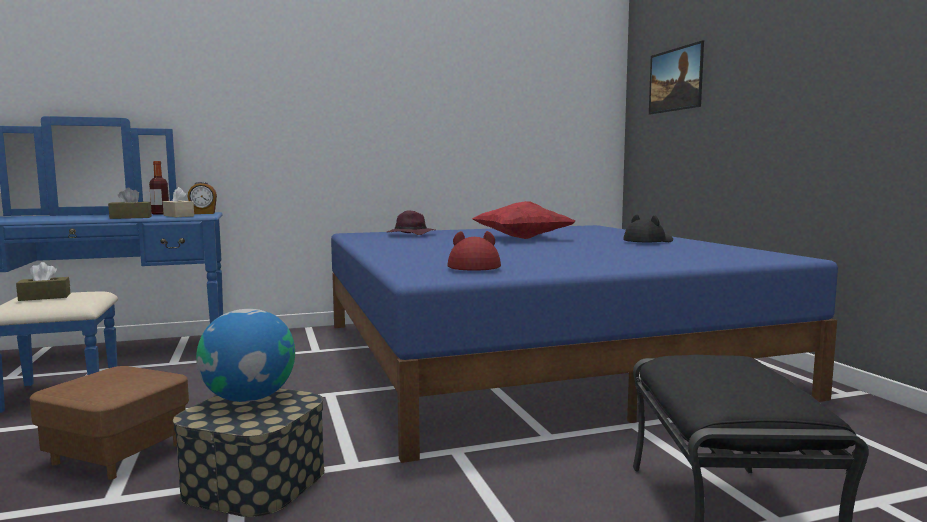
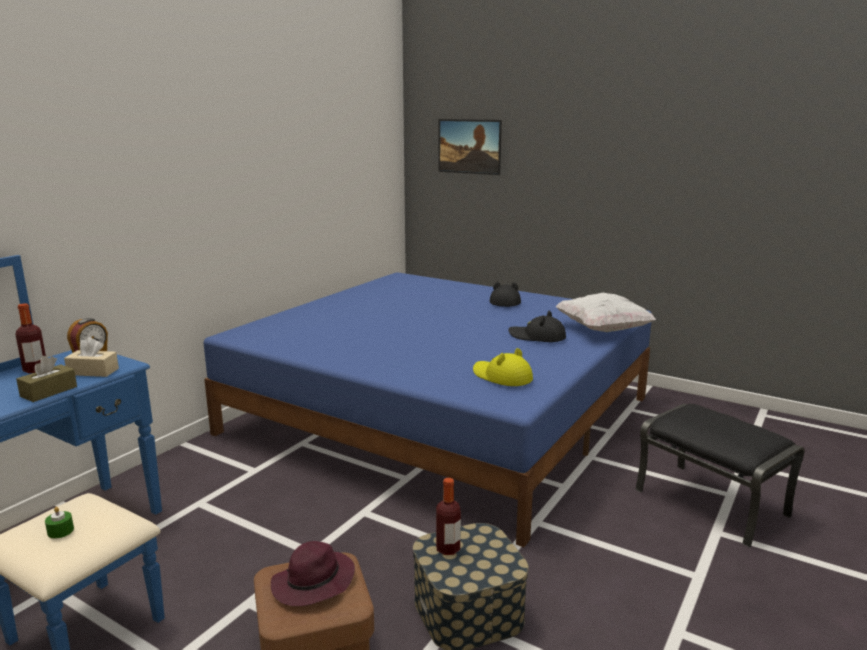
camera: 40 degrees left, 10 degrees up
brown tissue box [16,262,71,301] -> green candle [45,507,74,539]
globe [196,309,295,402] -> bottle [436,478,461,555]
purple hat [386,210,435,235] -> purple hat moved to [271,541,355,606]
red hat [447,231,501,271] -> yellow hat [473,348,533,386]
red pillow [472,201,576,239] -> none
none -> black hat [508,311,566,342]
none -> white pillow [555,293,656,332]

